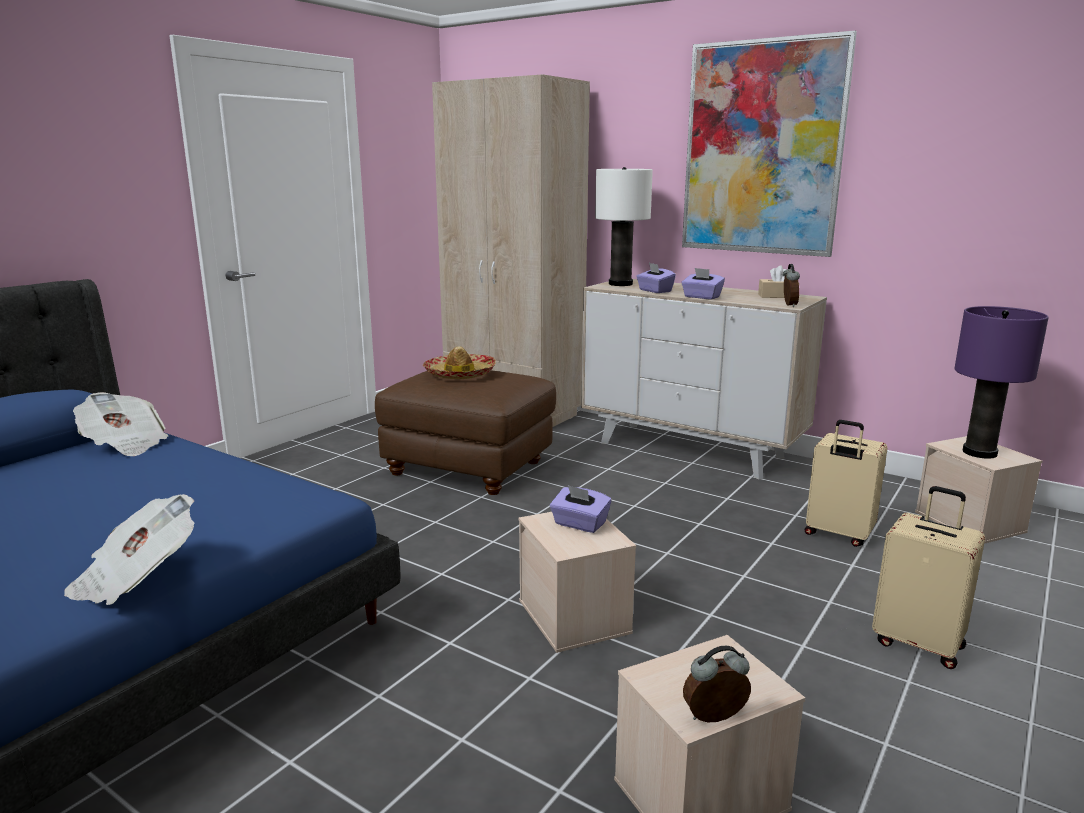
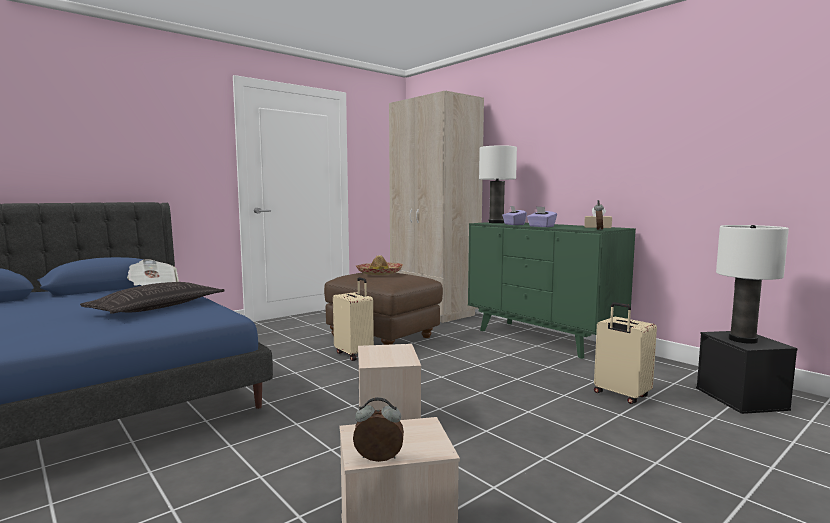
camera: 15 degrees right, 10 degrees down
newspaper [64,494,195,605] -> none
purple tissue box [550,485,612,533] -> none
white dresser [581,279,827,480] -> green dresser [468,222,636,359]
picture [682,31,857,257] -> none
beige suitcase [872,486,985,669] -> beige suitcase moved to [333,277,374,361]
beige storage box [915,436,1042,544] -> black storage box [696,331,798,414]
purple table lamp [955,306,1049,459] -> white table lamp [716,225,789,344]
none -> pillow [80,282,225,314]

